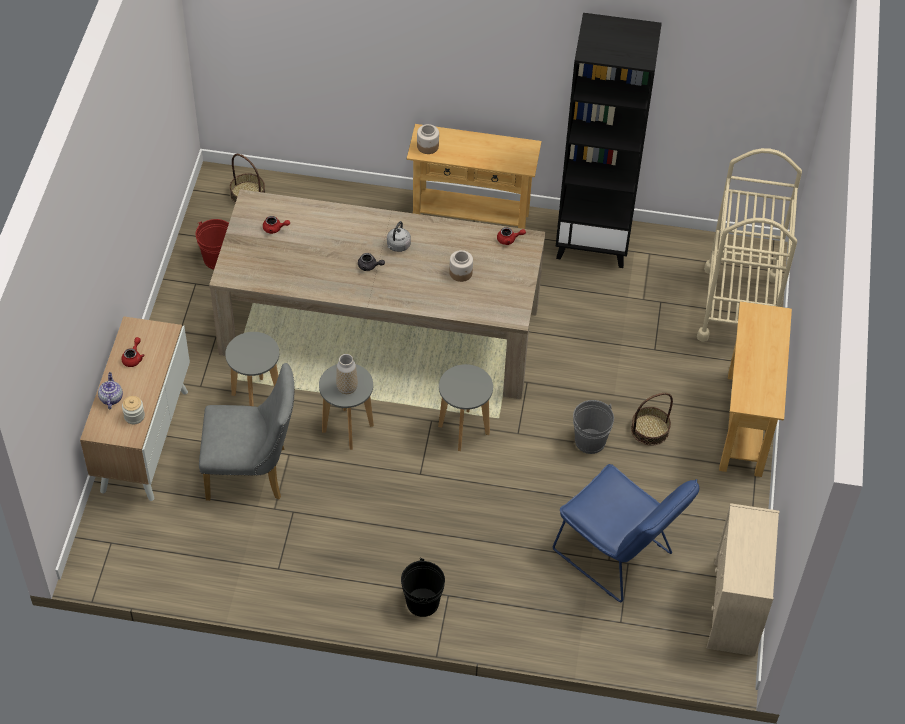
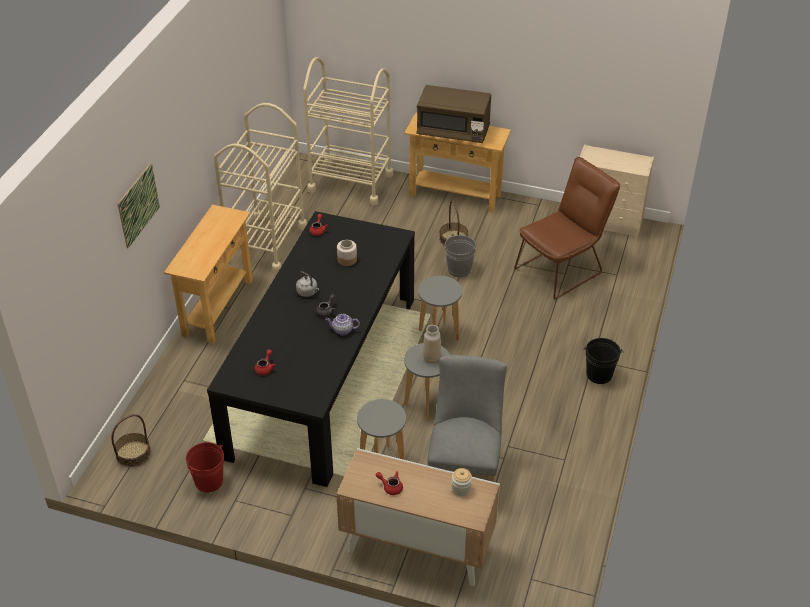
camera: 80 degrees left, 10 degrees down
teapot [98,372,123,409] -> teapot moved to [326,314,360,335]
beige dining table [209,189,546,399] -> black dining table [207,211,415,487]
jar [417,124,439,154] -> none
blue chair [553,464,699,602] -> brown chair [514,157,620,299]
black bookcase [555,13,662,268] -> beige cart [214,103,307,273]
none -> picture [117,163,160,248]
none -> brown microwave [417,85,491,143]

